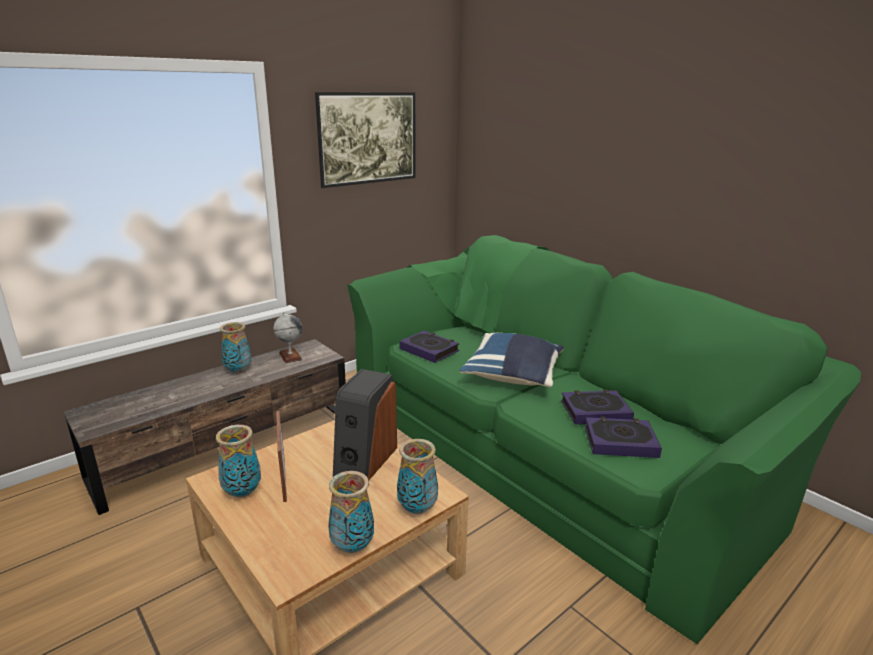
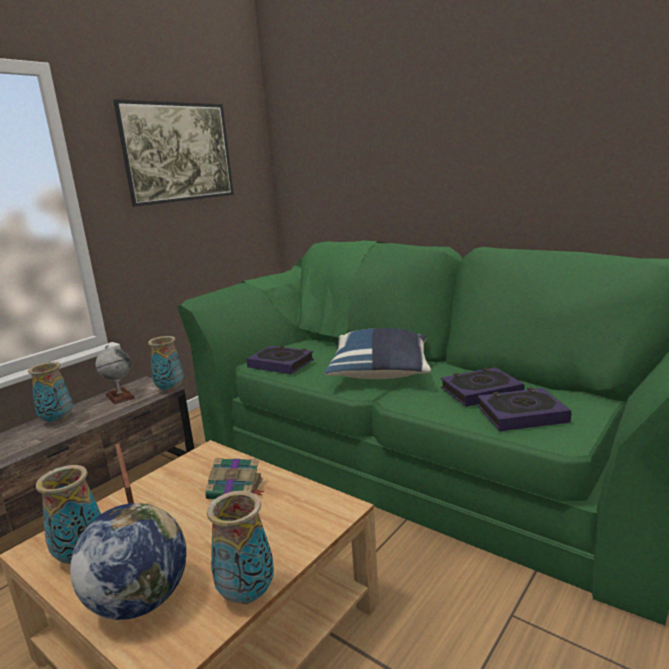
camera: 10 degrees left, 5 degrees down
speaker [333,369,397,480] -> book [205,458,264,499]
vase [397,439,438,514] -> vase moved to [148,336,184,392]
none -> globe [70,503,187,620]

